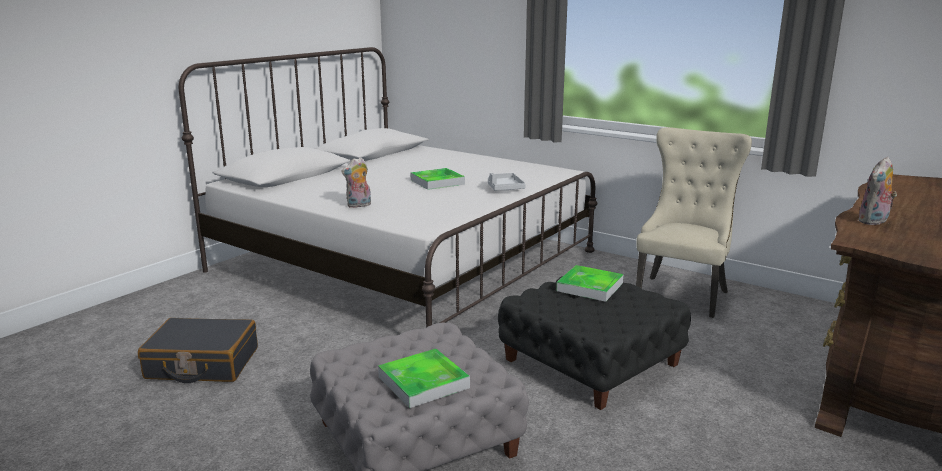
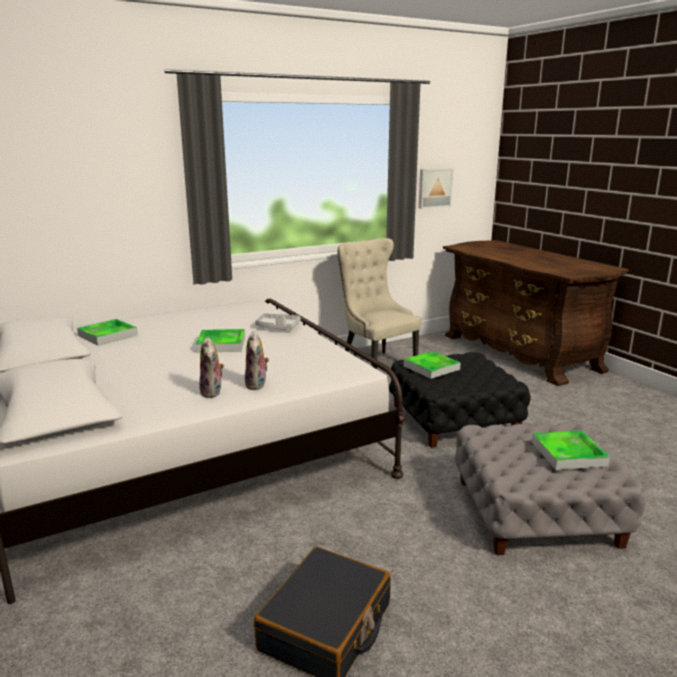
camera: 65 degrees left, 0 degrees up
plush toy [858,157,897,225] -> plush toy moved to [199,337,224,398]
none -> tray [77,319,138,345]
none -> picture [419,168,454,209]

